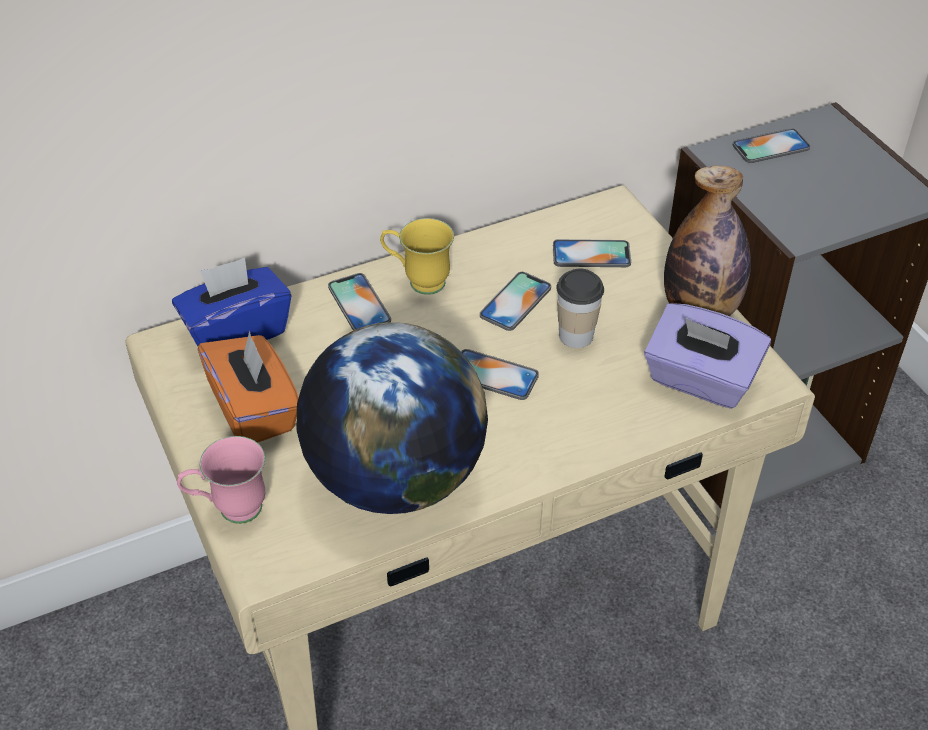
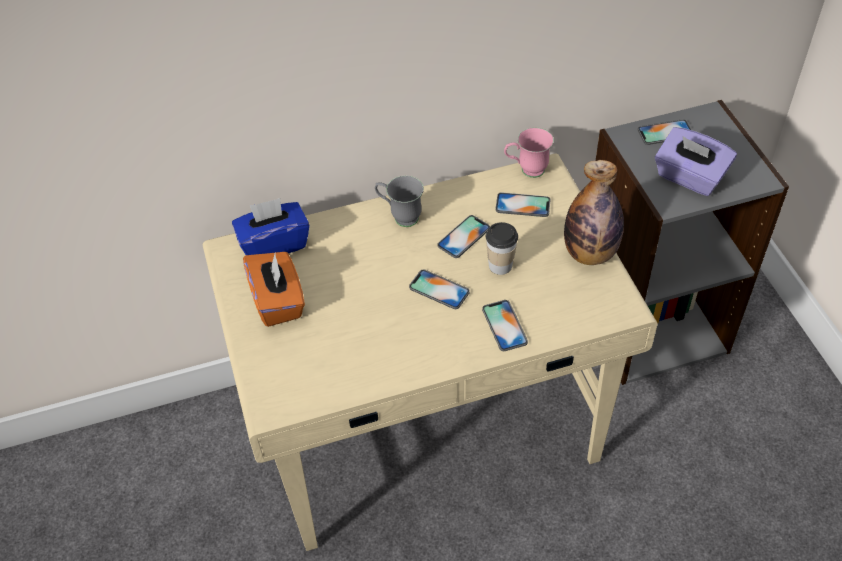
camera: 10 degrees right, 5 degrees up
pink mug [177,436,265,524] -> pink mug moved to [504,128,554,178]
globe [297,322,488,514] -> none
phone [328,273,391,330] -> phone moved to [482,300,528,351]
yellow mug [380,218,454,295] -> grey mug [375,176,424,227]
purple tissue box [644,303,771,409] -> purple tissue box moved to [655,127,737,196]

